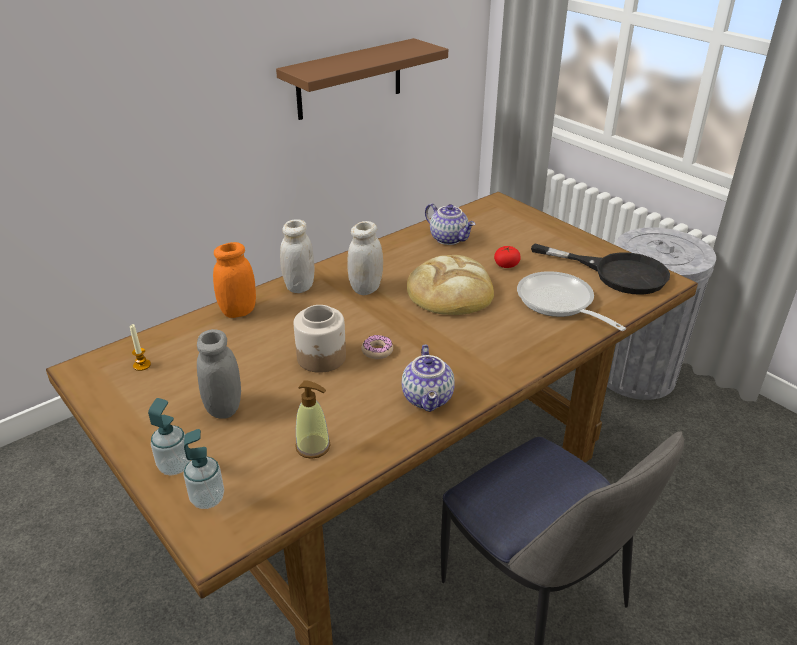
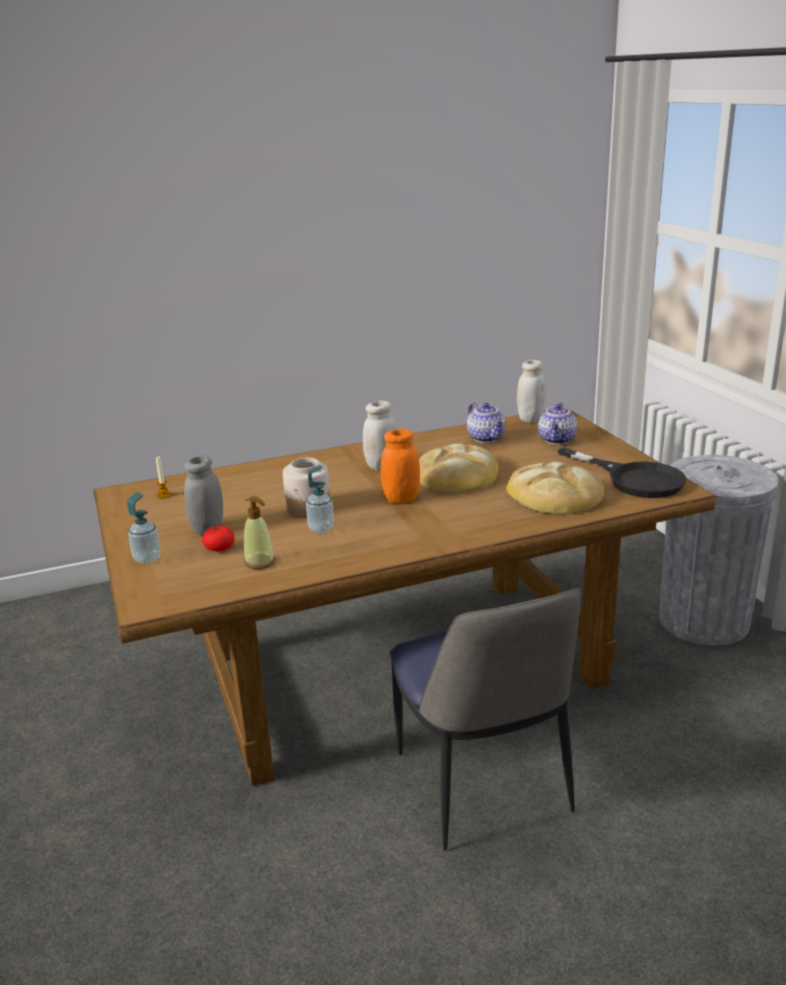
camera: 20 degrees right, 10 degrees down
soap dispenser [183,429,224,509] -> soap dispenser moved to [306,465,334,533]
orange jar [213,242,256,318] -> orange jar moved to [381,429,420,503]
brown shelf [276,38,448,120] -> none
white jar [280,219,314,293] -> white jar moved to [517,360,546,423]
donut [361,335,393,359] -> none
teapot [402,344,455,412] -> teapot moved to [538,403,577,445]
tomato [494,246,521,268] -> tomato moved to [202,526,235,551]
frying pan [517,271,626,331] -> bread [506,462,604,514]

